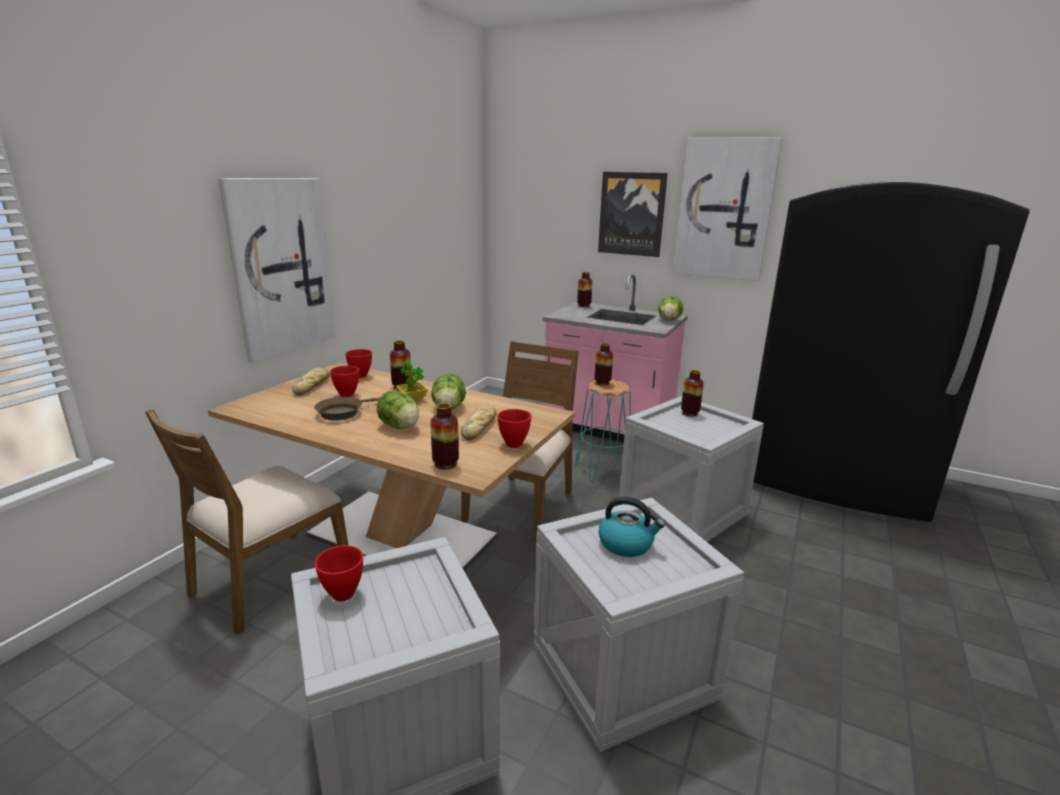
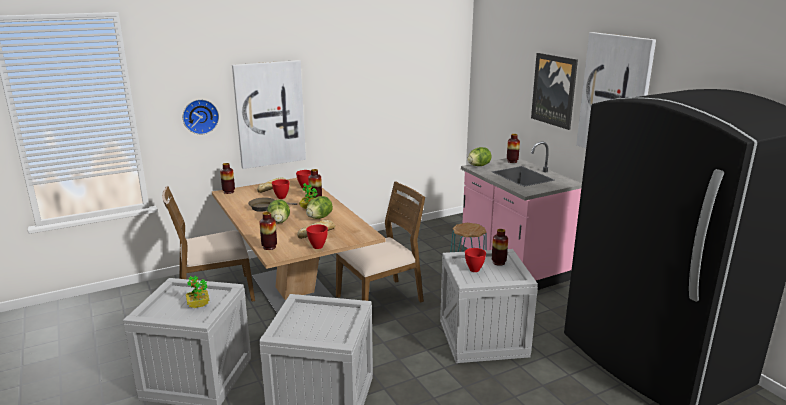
camera: 35 degrees right, 0 degrees up
red bowl [315,545,363,601] -> red bowl moved to [465,248,486,272]
vase [594,343,613,385] -> vase moved to [220,163,235,194]
kettle [598,497,665,557] -> none
lettuce [658,296,683,321] -> lettuce moved to [467,147,492,166]
none -> wall clock [183,99,219,134]
none -> potted plant [186,276,210,308]

